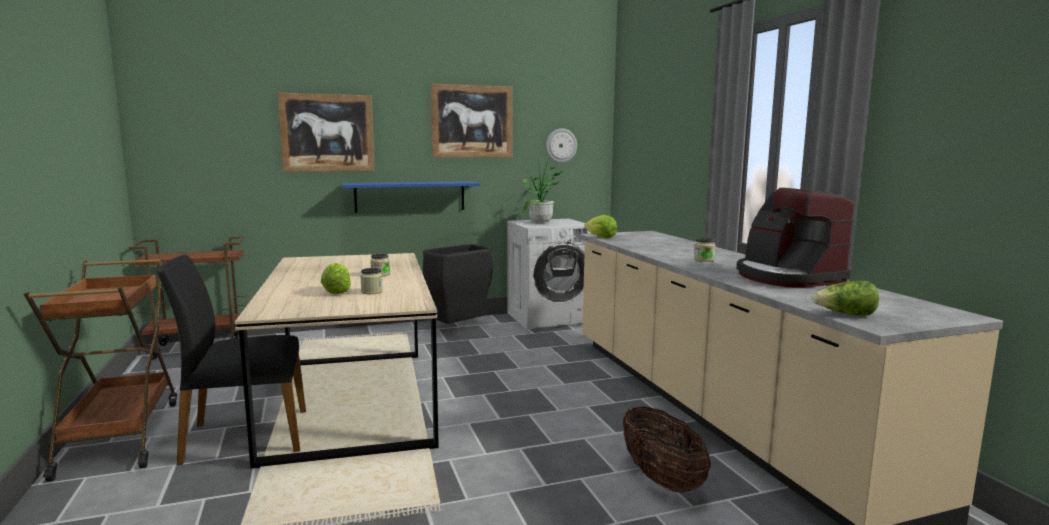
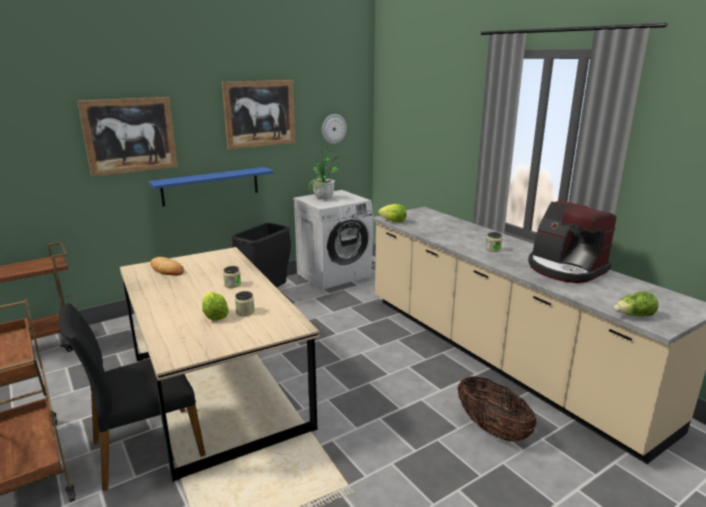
camera: 15 degrees left, 10 degrees up
none -> bread [150,257,184,276]

